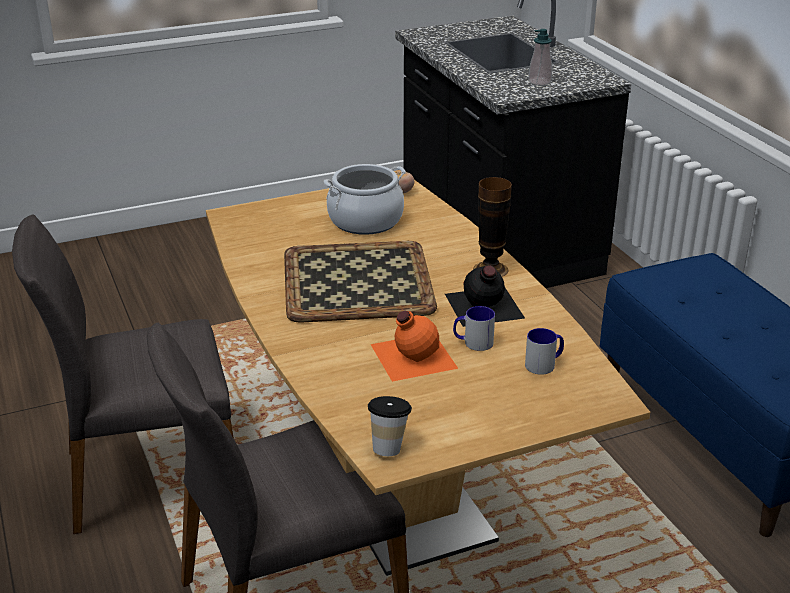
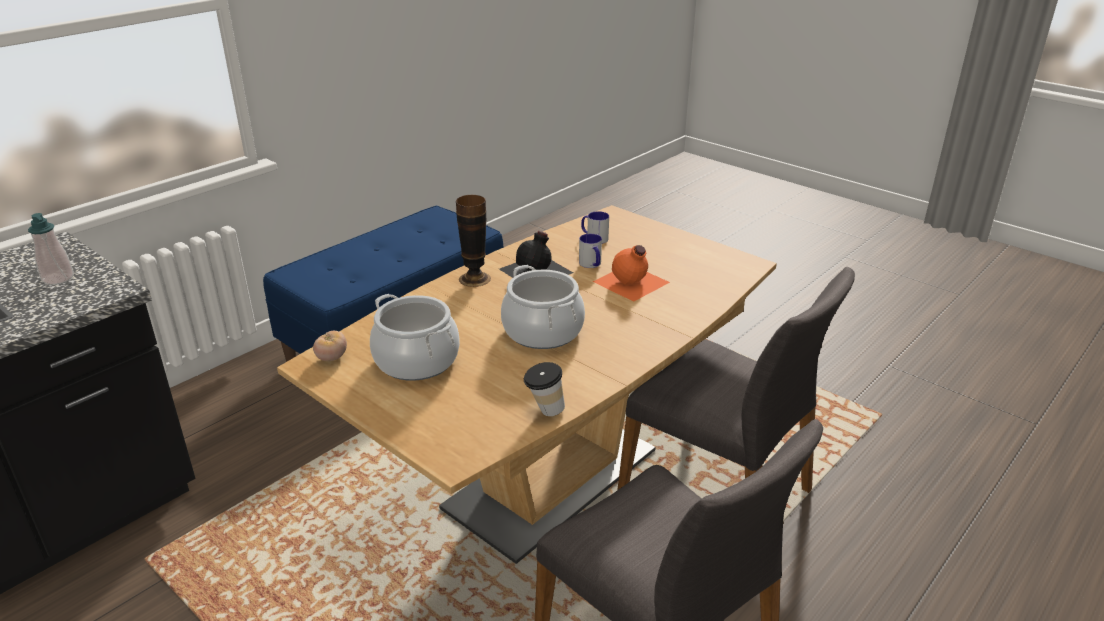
camera: 115 degrees left, 0 degrees up
tray [284,241,437,323] -> cooking pot [501,265,585,349]
cup [368,396,412,456] -> cup moved to [524,362,565,416]

